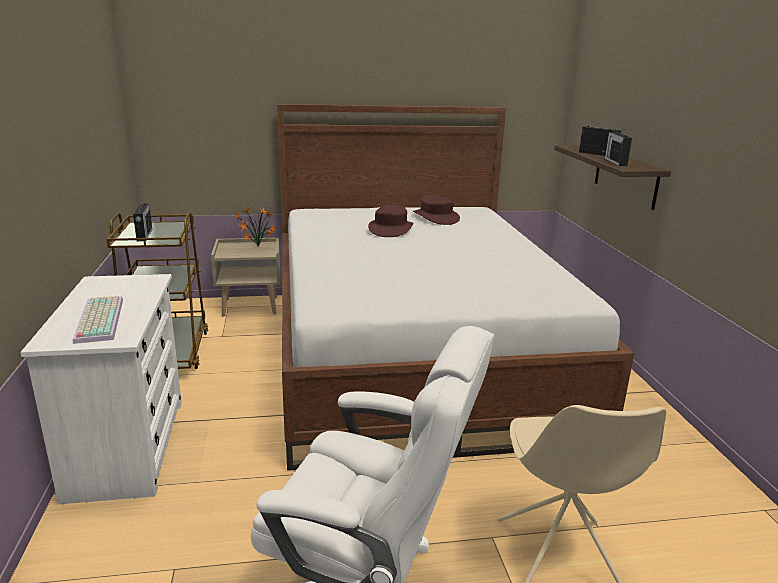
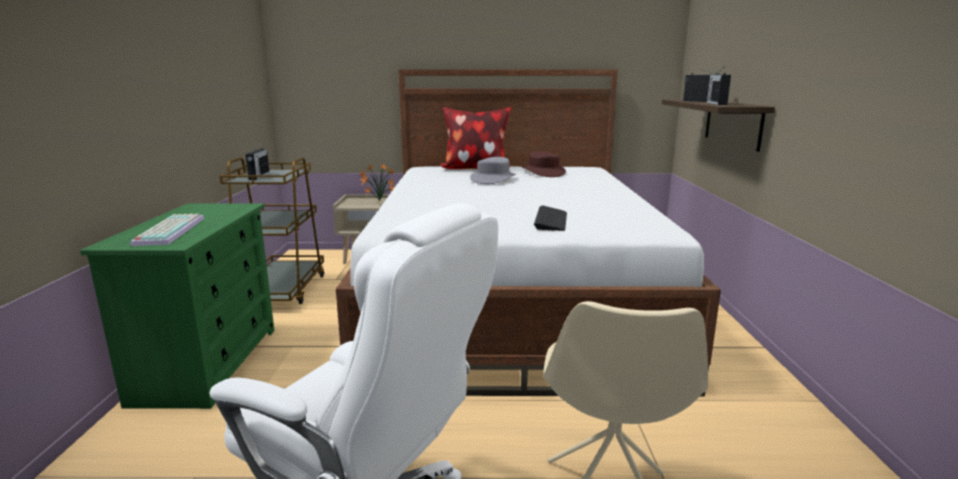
camera: 10 degrees right, 5 degrees down
white dresser [20,274,182,504] -> green dresser [80,203,274,409]
brown hat [368,205,413,237] -> grey hat [470,157,516,184]
none -> pillow [440,107,511,169]
none -> keyboard [534,205,567,231]

